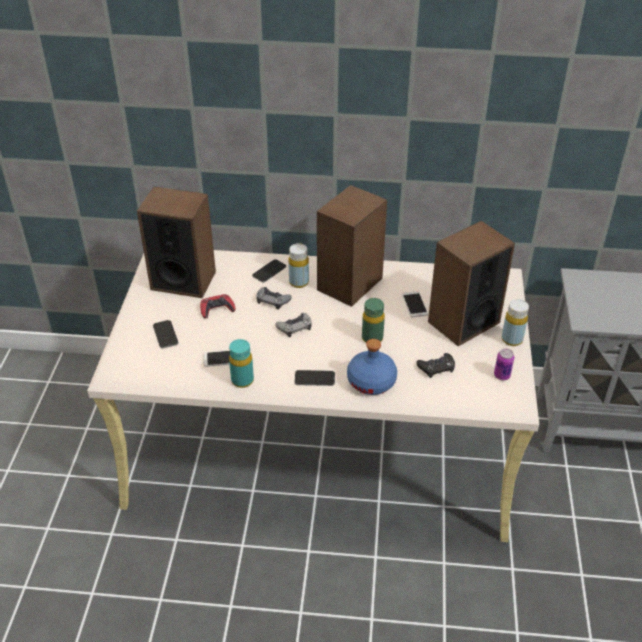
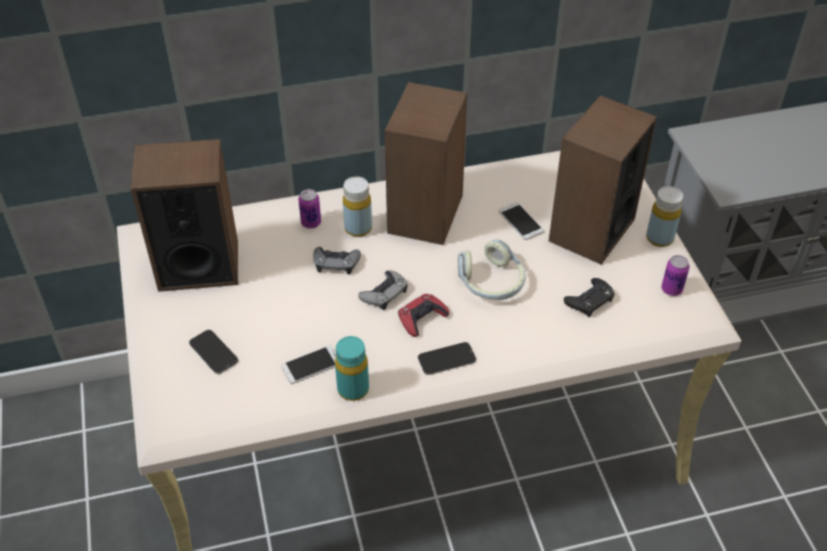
camera: 20 degrees left, 5 degrees up
red game controller [200,294,236,319] -> red game controller moved to [398,294,449,337]
phone [252,259,286,282] -> can [298,189,321,229]
blue bottle [347,339,397,395] -> none
green bottle [362,298,385,343] -> headphones [458,240,526,300]

